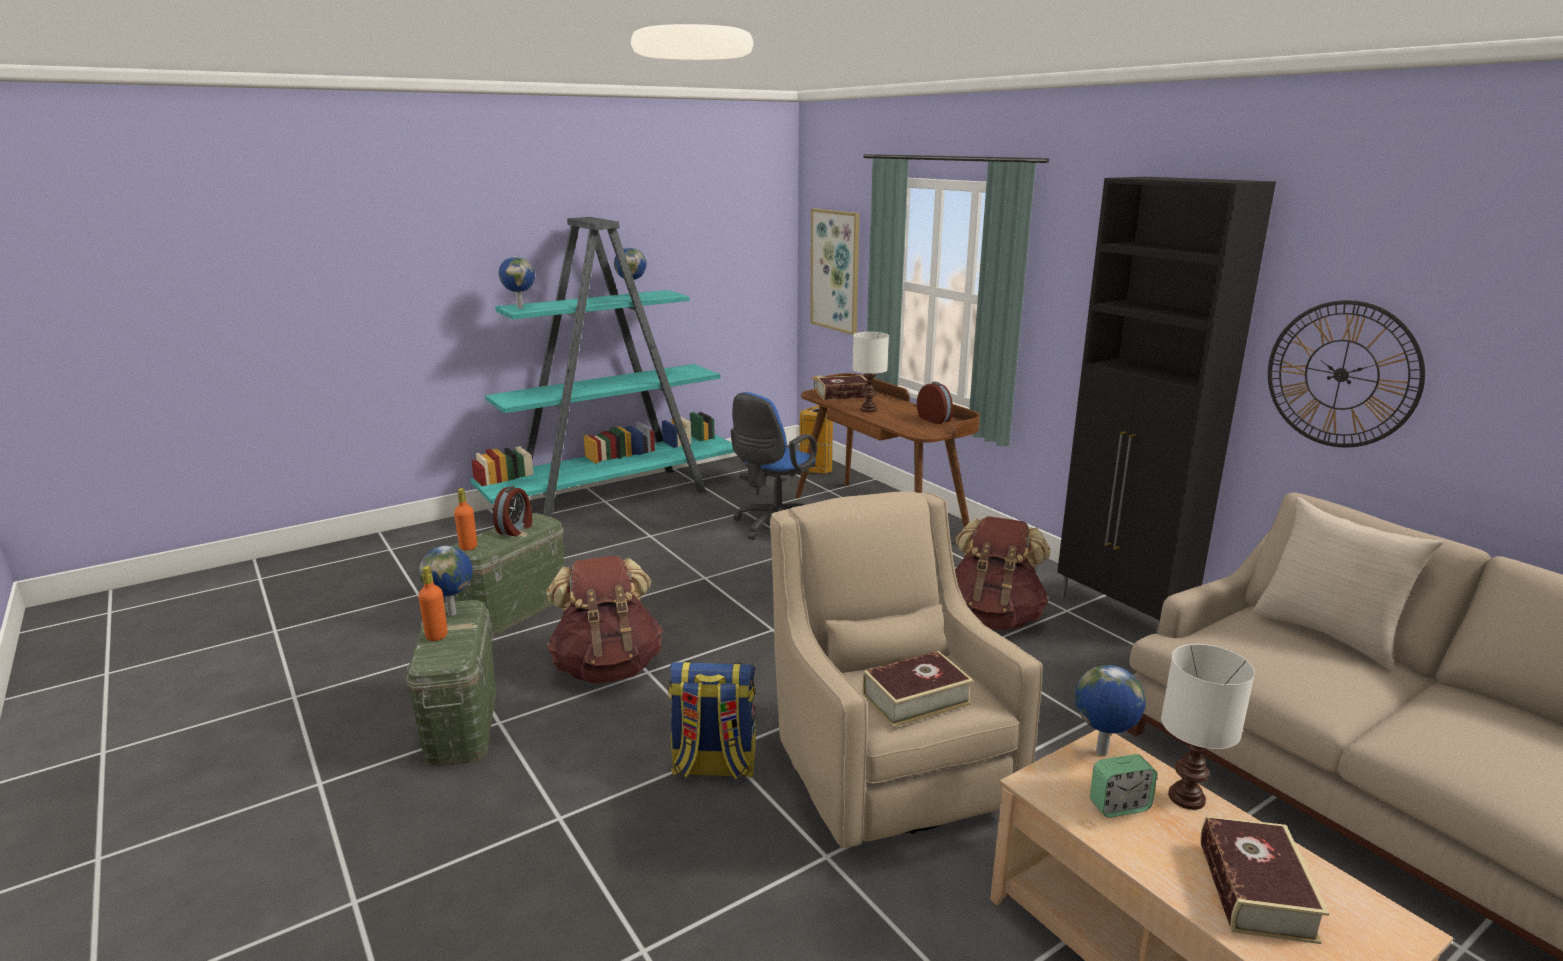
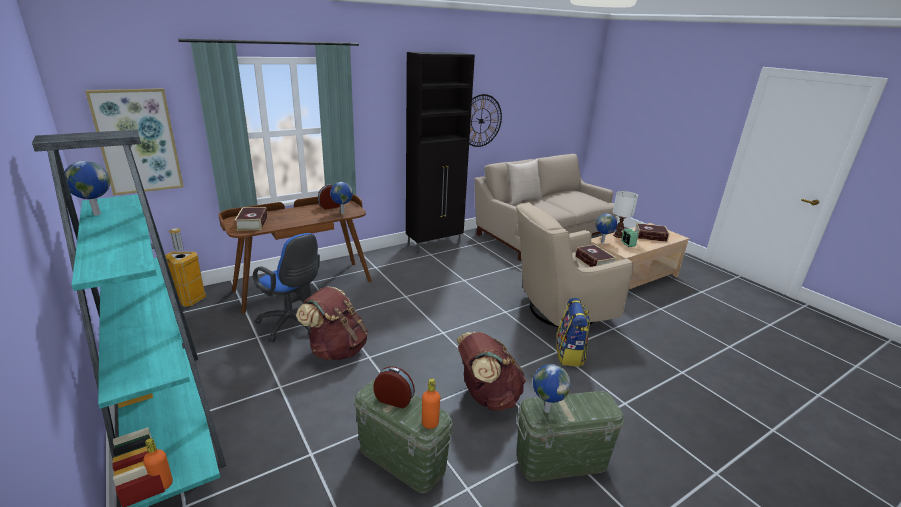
camera: 90 degrees left, 5 degrees up
orange bottle [418,566,448,641] -> orange bottle moved to [143,438,173,490]
globe [499,256,535,309] -> globe moved to [330,182,353,214]
white table lamp [852,332,889,412] -> none
brown backpack [955,516,1051,630] -> brown backpack moved to [296,286,368,361]

